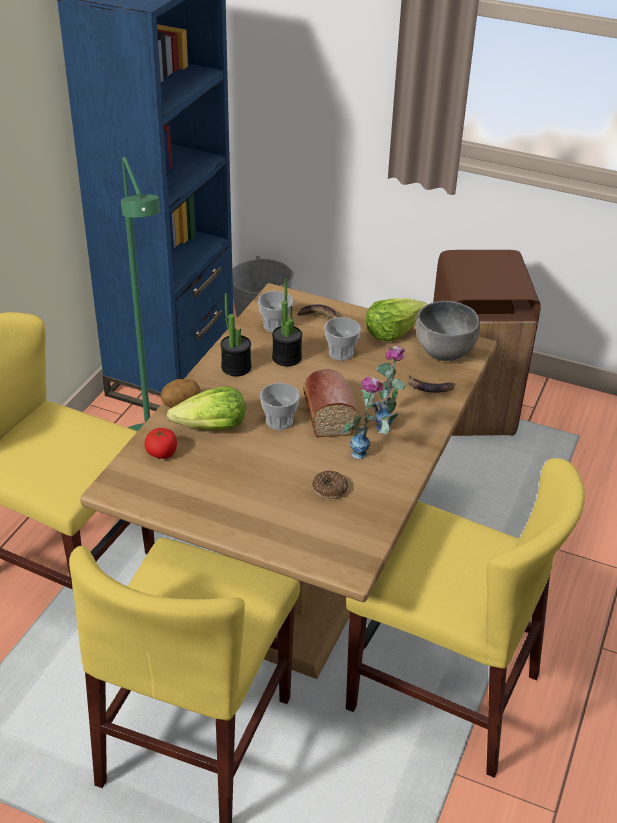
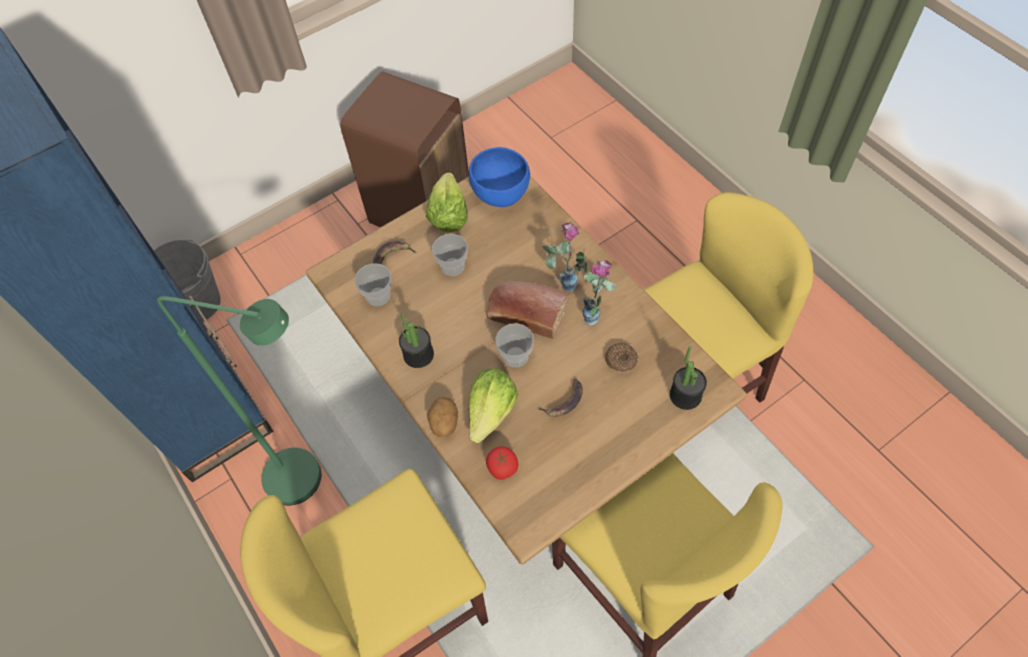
camera: 55 degrees left, 20 degrees up
potted plant [272,278,302,366] -> potted plant moved to [670,346,707,410]
banana [408,375,455,393] -> banana moved to [537,379,583,417]
grey bowl [416,301,480,361] -> blue bowl [468,147,530,207]

